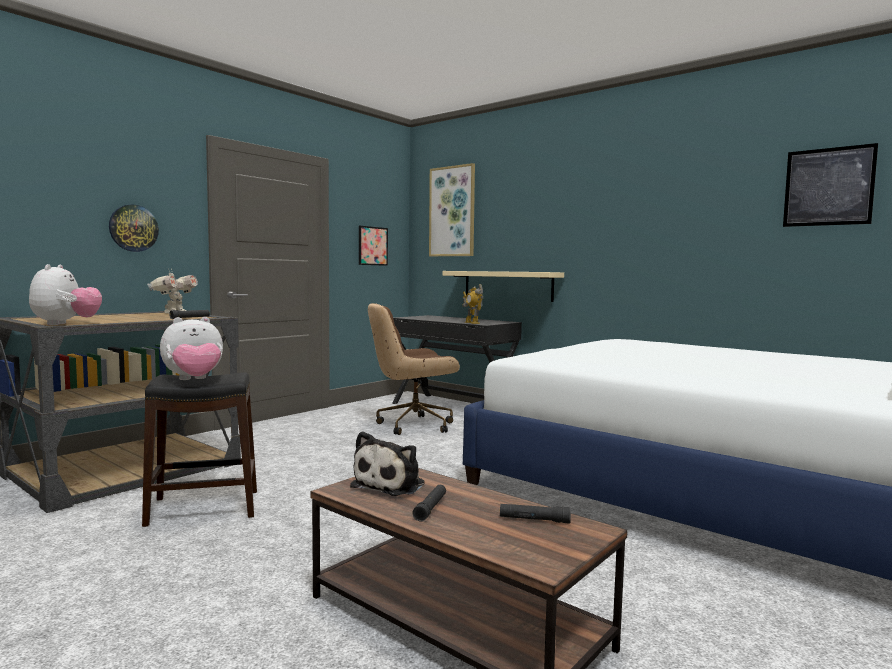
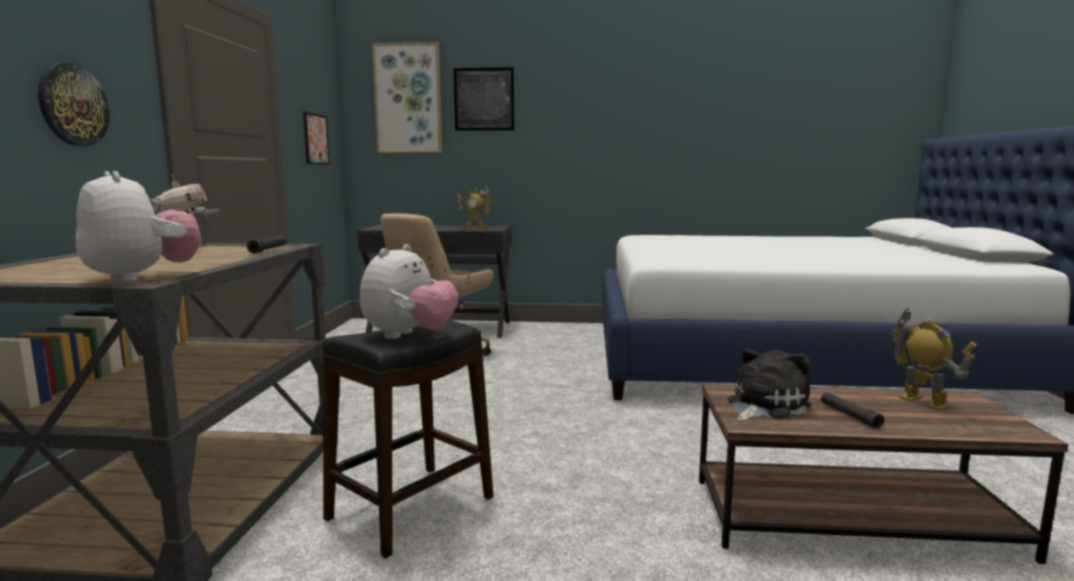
camera: 35 degrees left, 5 degrees up
plush toy [350,431,425,496] -> plush toy turned 120 degrees counterclockwise [728,348,811,421]
beige shelf [443,271,564,302] -> none
black flashlight [500,504,571,524] -> toy robot [890,308,977,411]
picture [783,143,878,227] -> picture moved to [454,67,514,131]

